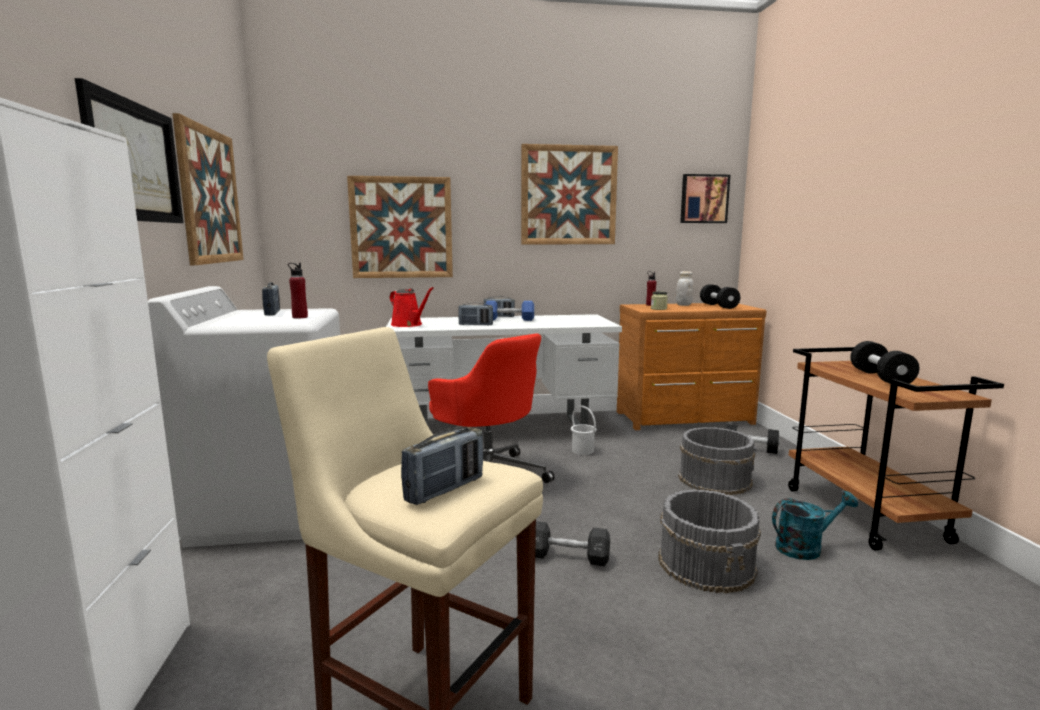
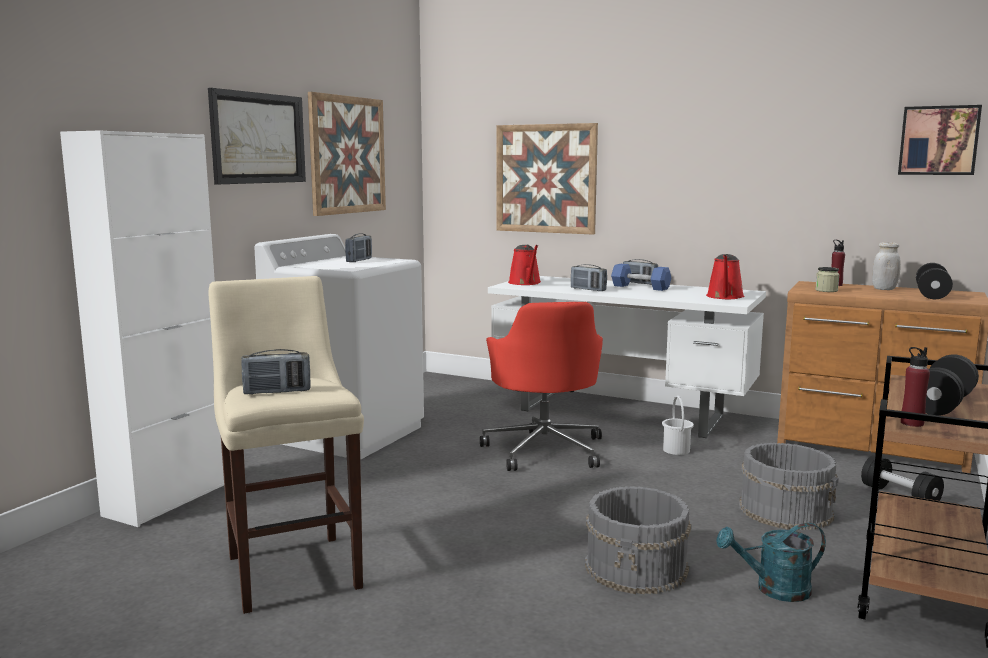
camera: 35 degrees right, 0 degrees up
red bottle [288,263,308,319] -> red bottle moved to [901,347,930,427]
picture [521,144,618,244] -> none
black dumbbell [535,521,610,566] -> none
turquoise watering can [772,491,858,560] -> turquoise watering can turned 150 degrees clockwise [716,523,826,602]
none -> red watering can [706,254,744,299]

